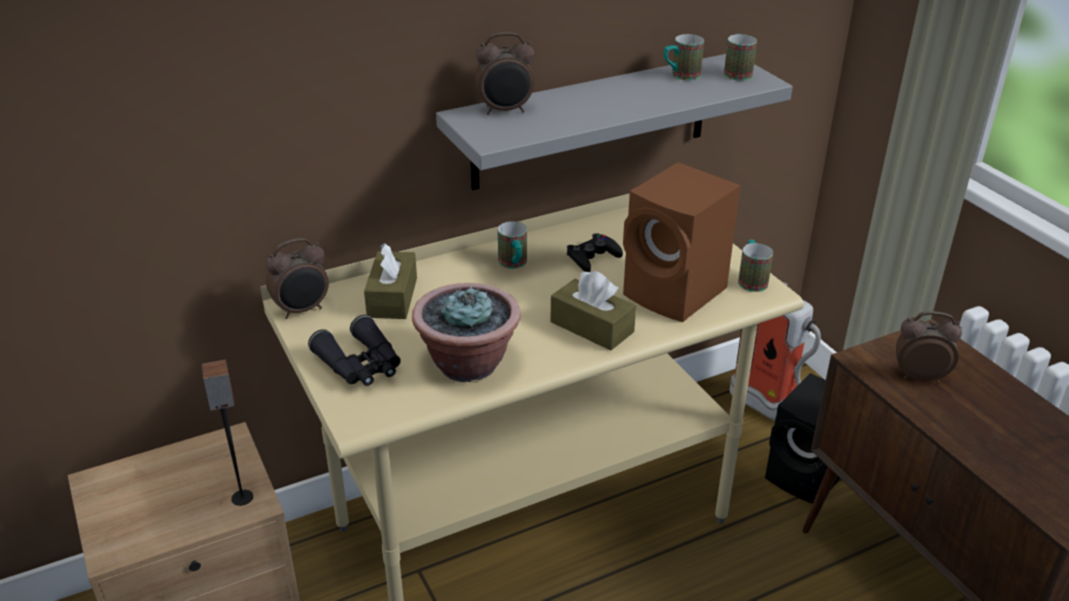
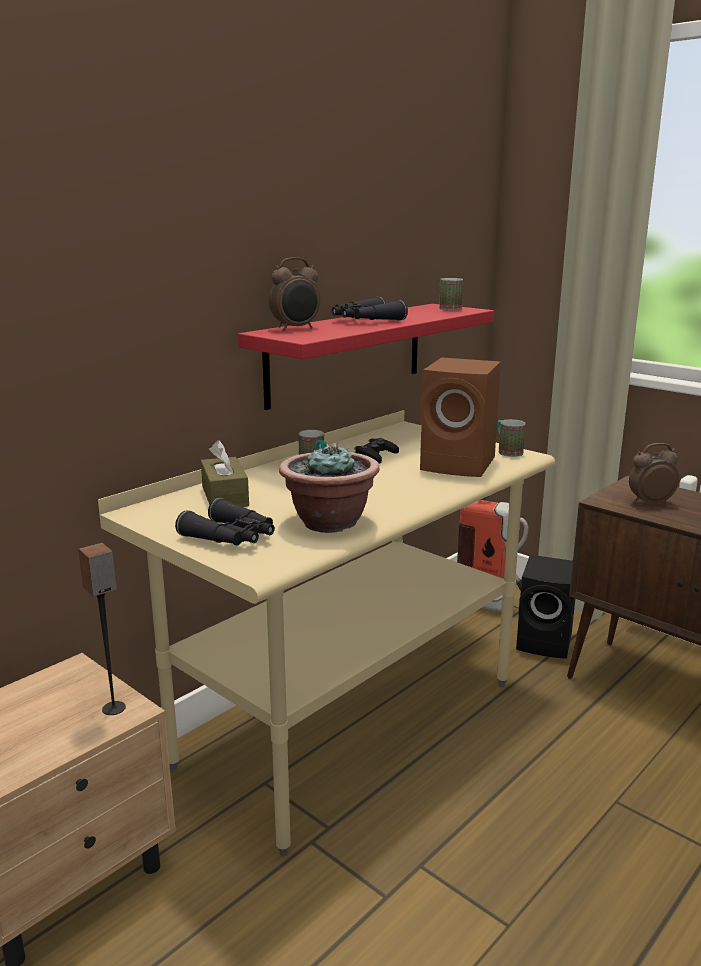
camera: 20 degrees left, 15 degrees down
alarm clock [266,238,329,319] -> none
grey shelf [436,54,793,190] -> red shelf [238,304,494,410]
brown tissue box [550,271,636,350] -> none
mug [664,34,704,80] -> none
none -> black binoculars [331,297,408,321]

